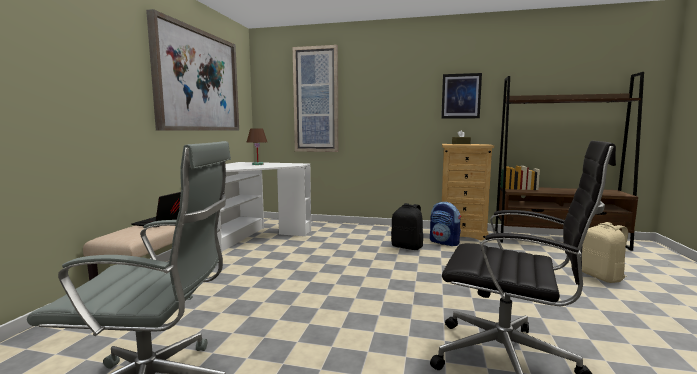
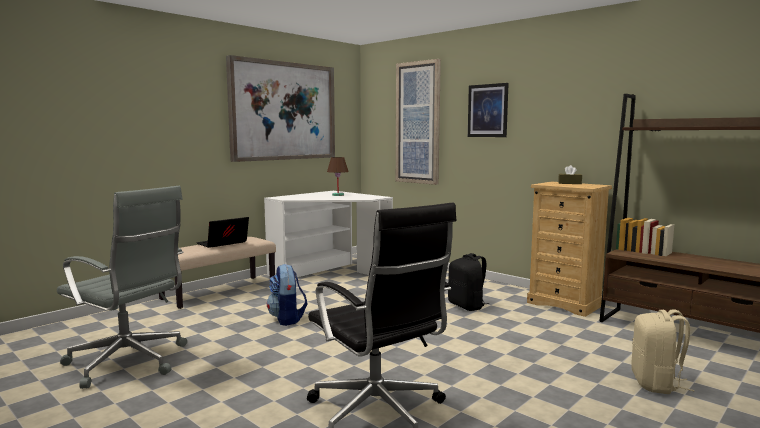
camera: 30 degrees right, 0 degrees up
backpack [430,202,461,246] -> backpack moved to [267,264,308,326]
picture [441,73,482,119] -> picture moved to [468,83,509,137]

